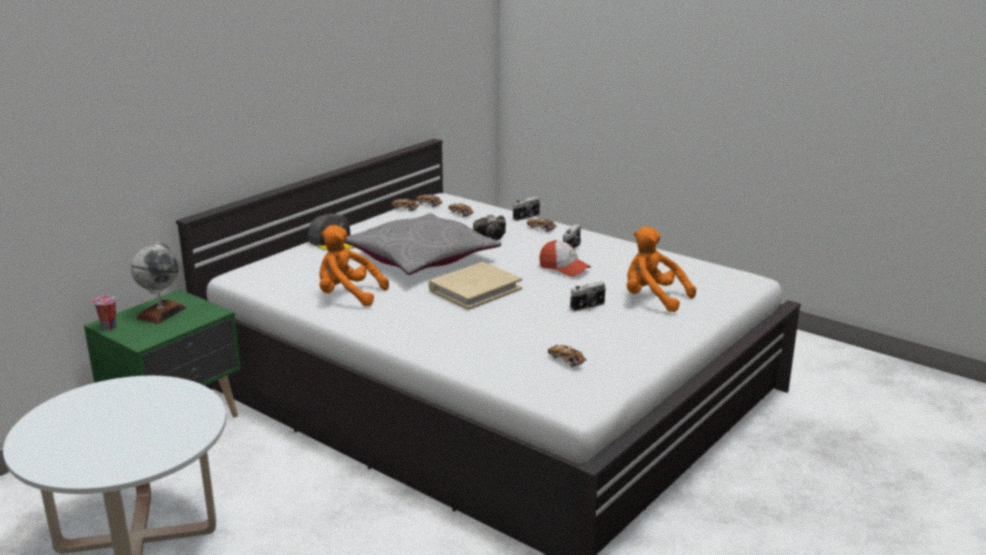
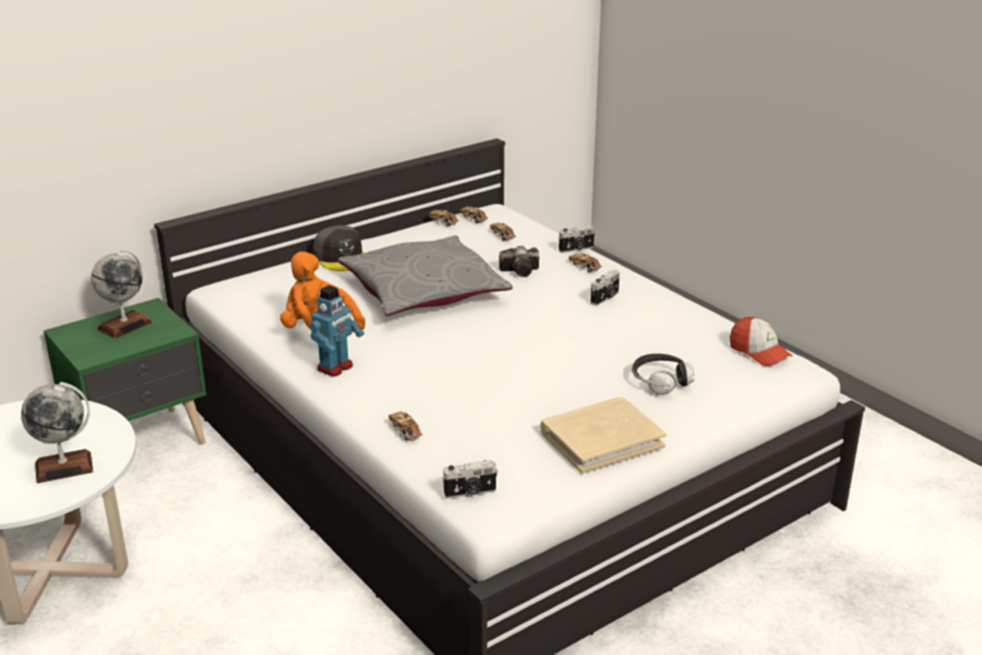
camera: 15 degrees right, 5 degrees up
cup [90,296,116,330] -> none
beige book [428,262,522,310] -> beige book moved to [540,397,666,474]
cap [539,240,591,277] -> cap moved to [730,317,793,366]
toy car [548,345,587,367] -> toy car moved to [389,411,423,441]
camera [570,281,606,311] -> camera moved to [442,460,498,499]
orange plush toy [627,227,696,312] -> headphones [632,354,694,395]
none -> globe [21,382,93,483]
none -> toy robot [310,285,364,377]

